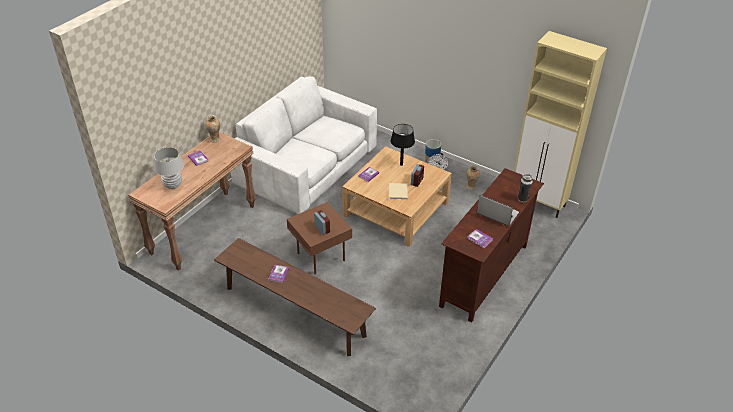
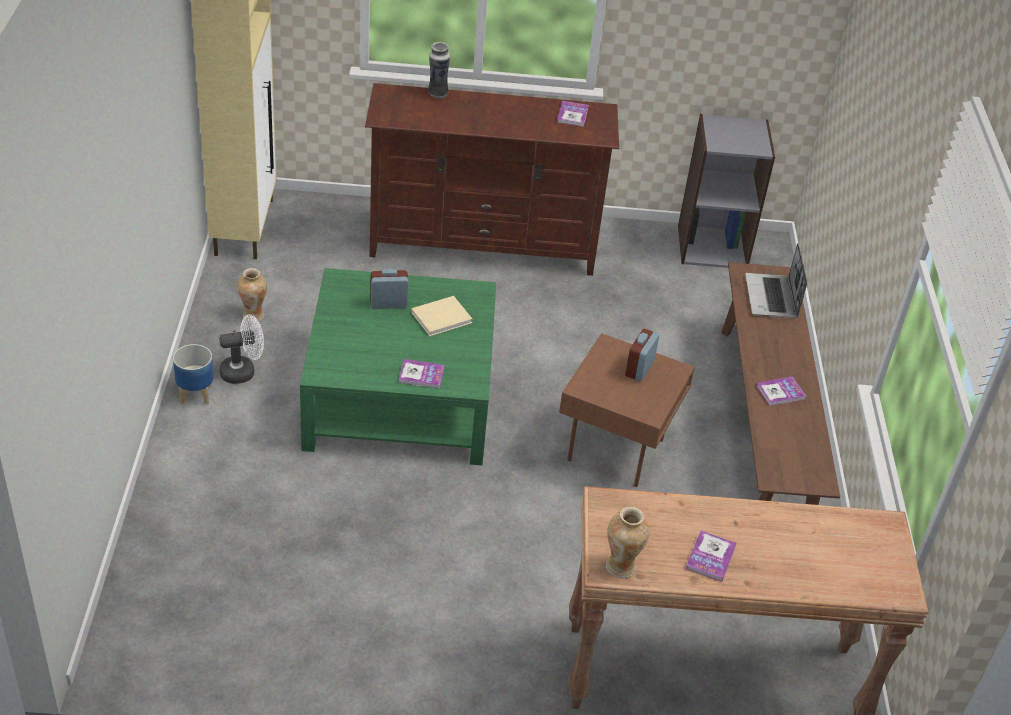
camera: 125 degrees left, 0 degrees up
white table lamp [154,147,184,189] -> none
white sofa [231,76,377,214] -> none
beige coffee table [342,146,452,247] -> green coffee table [300,268,496,465]
black table lamp [390,124,415,166] -> none
laptop [477,195,519,226] -> laptop moved to [745,243,807,319]
none -> grey bookcase [678,114,775,268]

